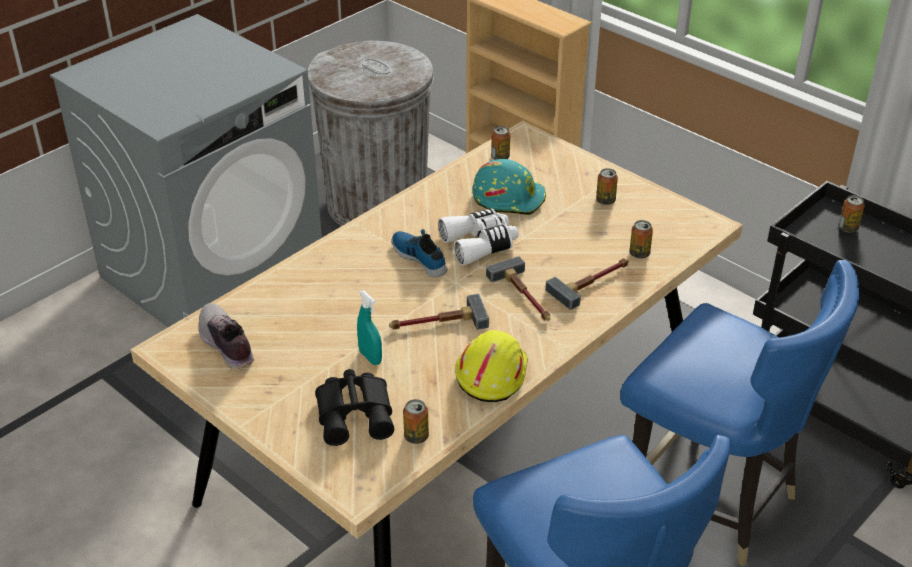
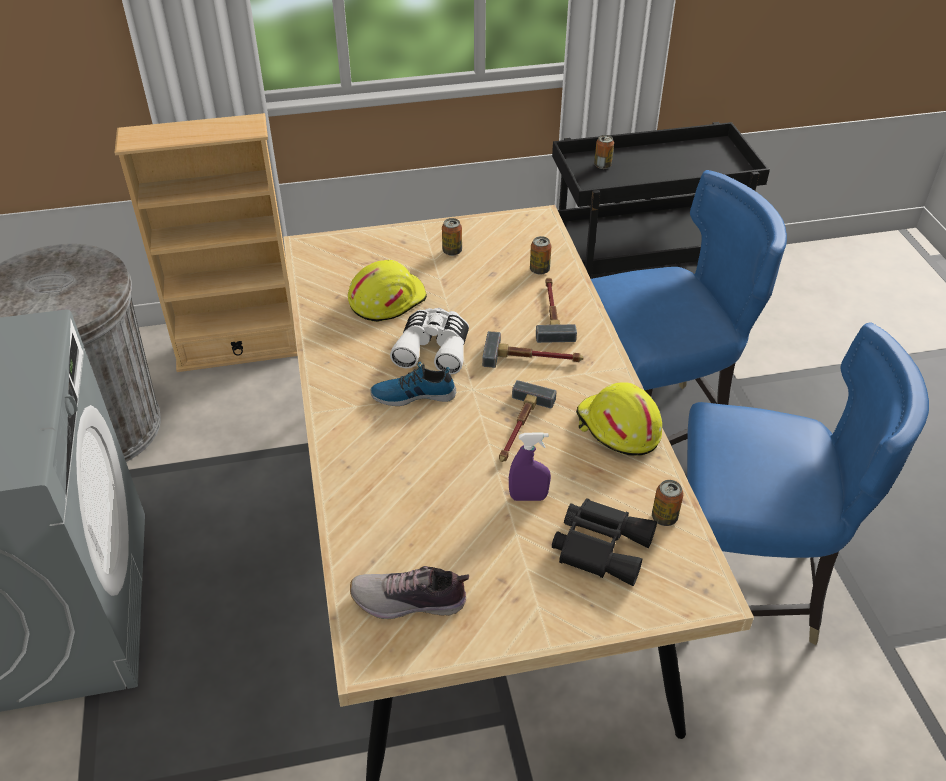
camera: 55 degrees left, 5 degrees up
turquoise spray bottle [357,290,382,365] -> purple spray bottle [509,432,551,501]
turquoise hard hat [472,159,546,215] -> yellow hard hat [348,260,427,322]
can [491,126,510,160] -> none

